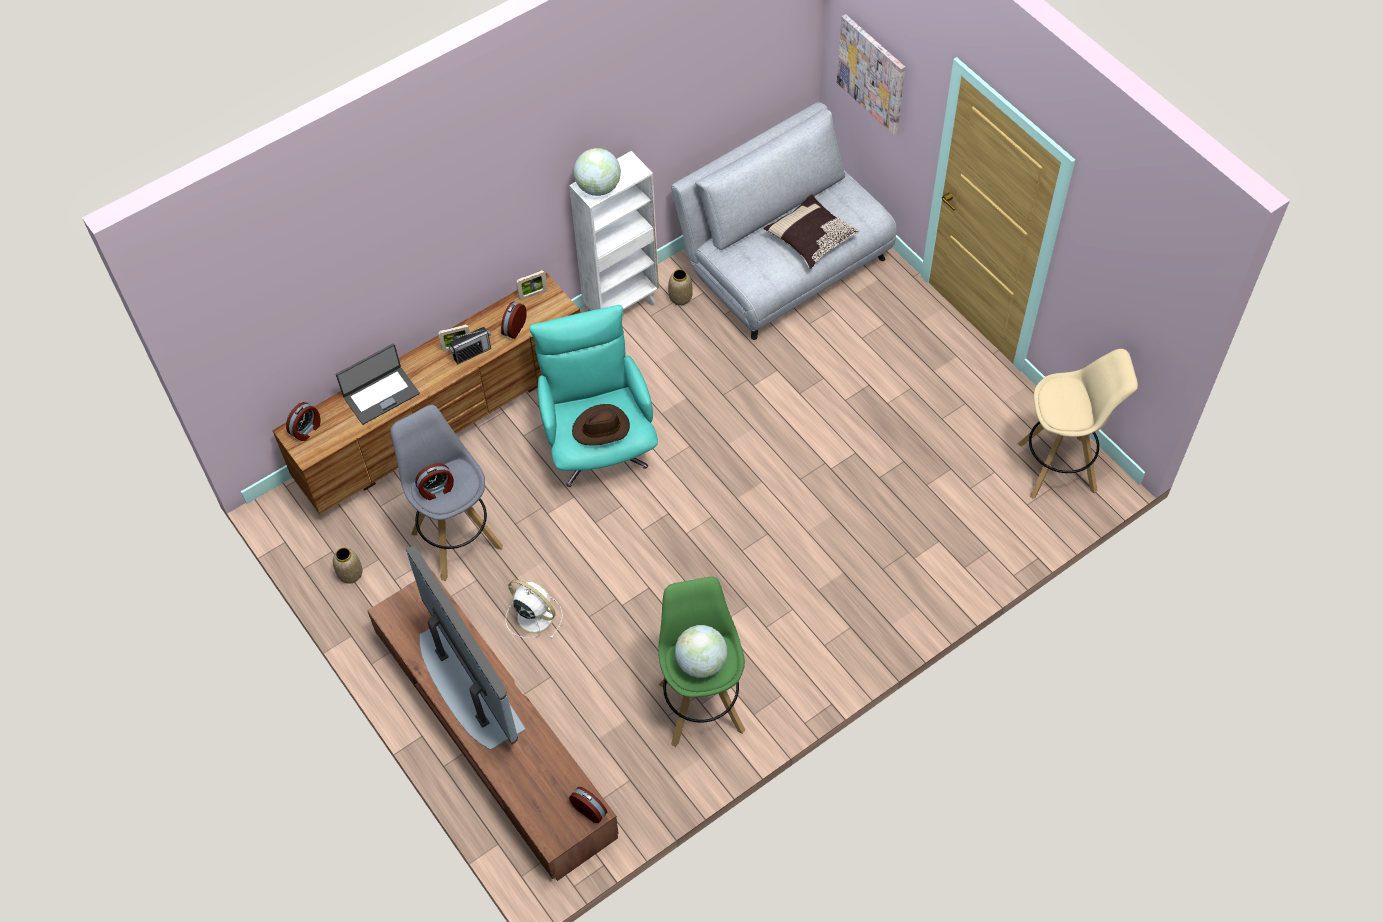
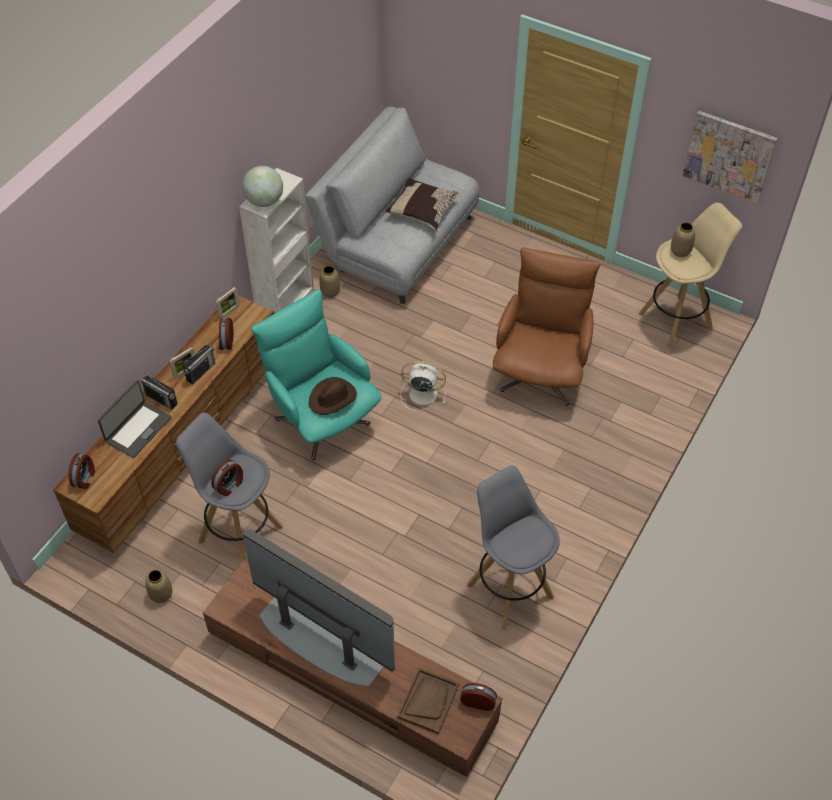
camera: 25 degrees left, 5 degrees down
white fan [505,580,563,639] -> white fan moved to [400,361,446,411]
green stool [658,577,745,747] -> grey stool [467,465,560,630]
globe [675,625,727,678] -> none
picture [837,14,905,135] -> picture moved to [683,111,778,203]
none -> radio [141,373,178,410]
none -> brown tray [397,667,459,734]
none -> brown armchair [493,247,600,406]
none -> vase [671,222,695,257]

